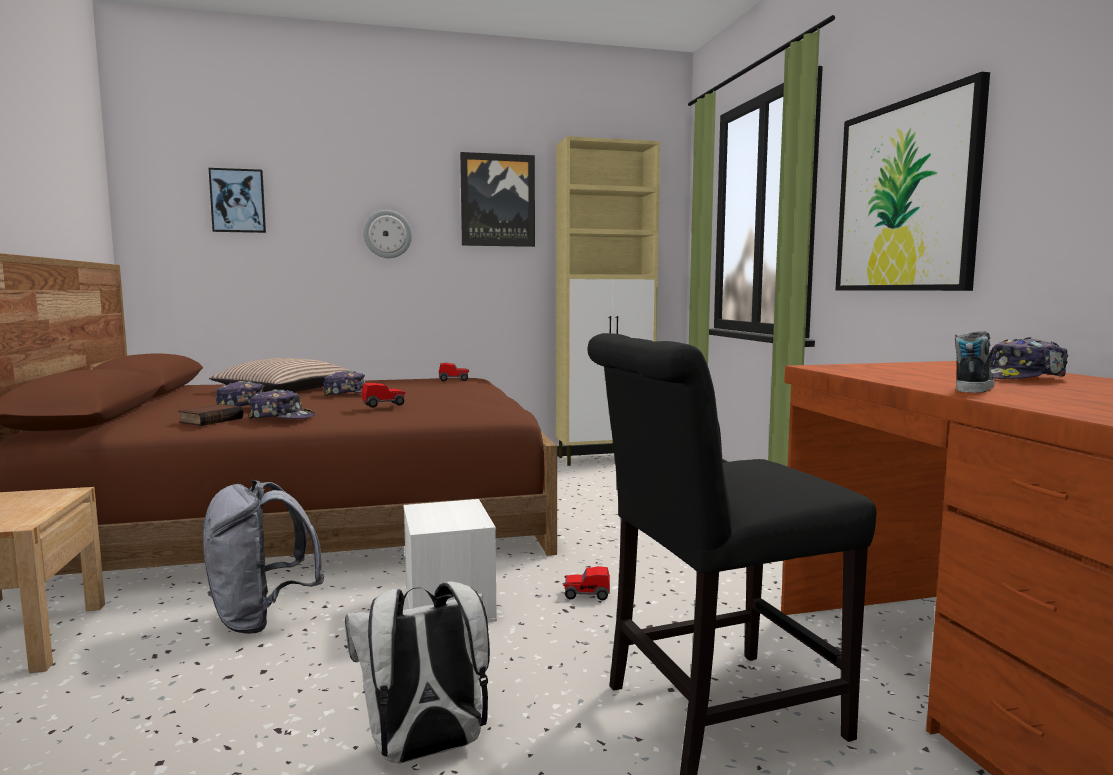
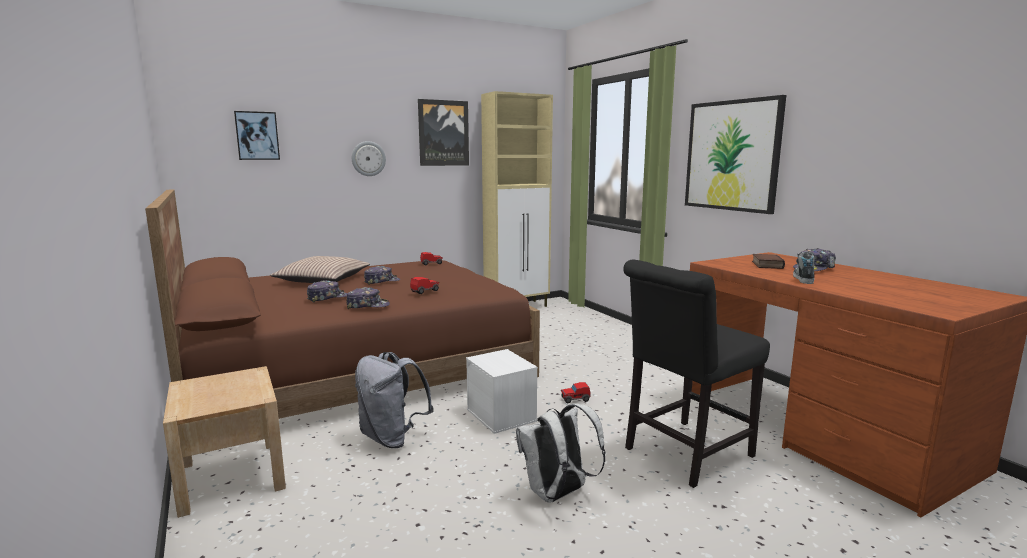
camera: 15 degrees left, 5 degrees up
book [178,404,243,426] -> book moved to [752,254,785,269]

